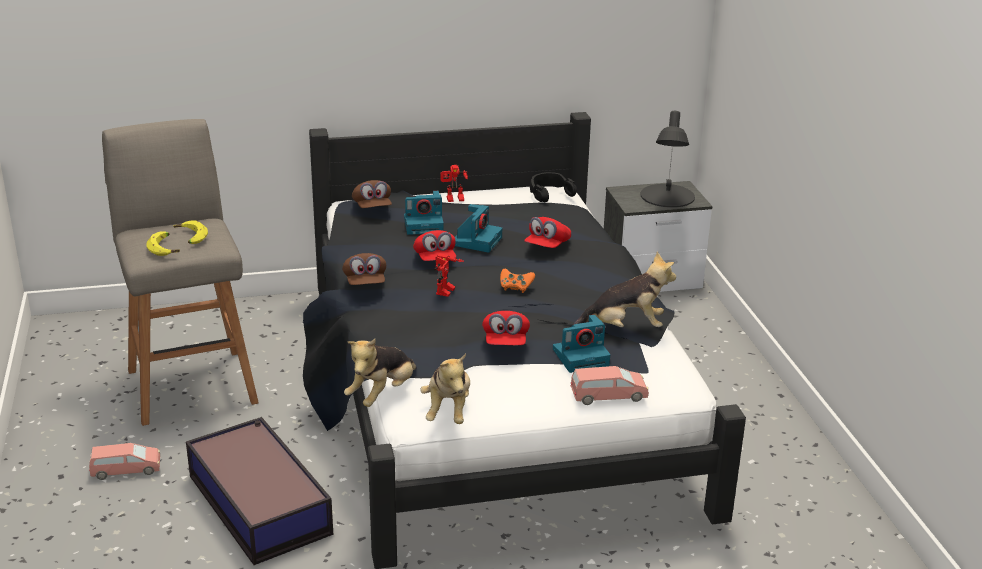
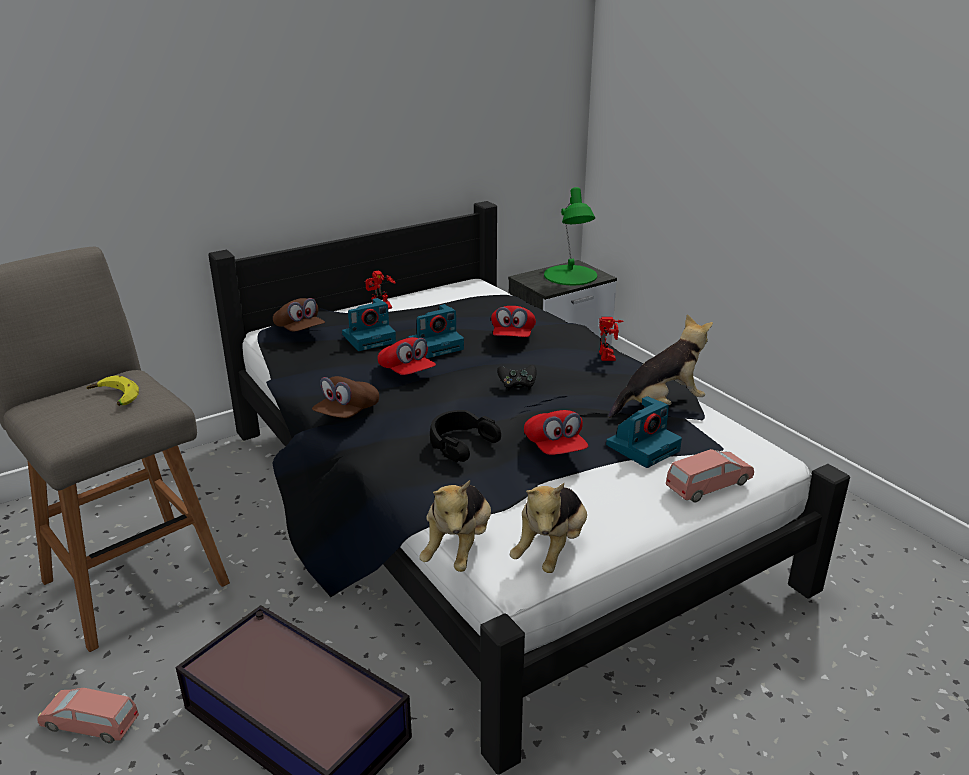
camera: 20 degrees left, 0 degrees up
pink toy car [89,443,160,480] -> pink toy car turned 135 degrees counterclockwise [37,688,139,744]
banana [146,231,180,256] -> none
brown cap [342,253,386,285] -> brown cap turned 60 degrees clockwise [312,376,379,418]
plush toy [420,353,470,424] -> plush toy turned 45 degrees clockwise [510,483,587,573]
toy robot [434,253,464,297] -> toy robot moved to [599,317,624,361]
camera [455,204,502,253] -> camera turned 60 degrees clockwise [408,304,464,358]
orange game controller [500,269,535,293] -> black game controller [497,365,537,391]
black headphones [530,172,577,202] -> black headphones moved to [430,410,501,462]
black table lamp [641,111,695,208] -> green table lamp [544,187,597,285]

